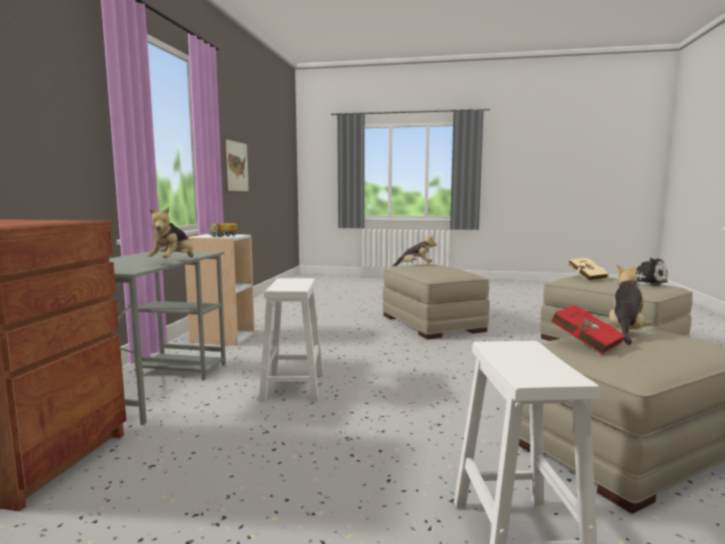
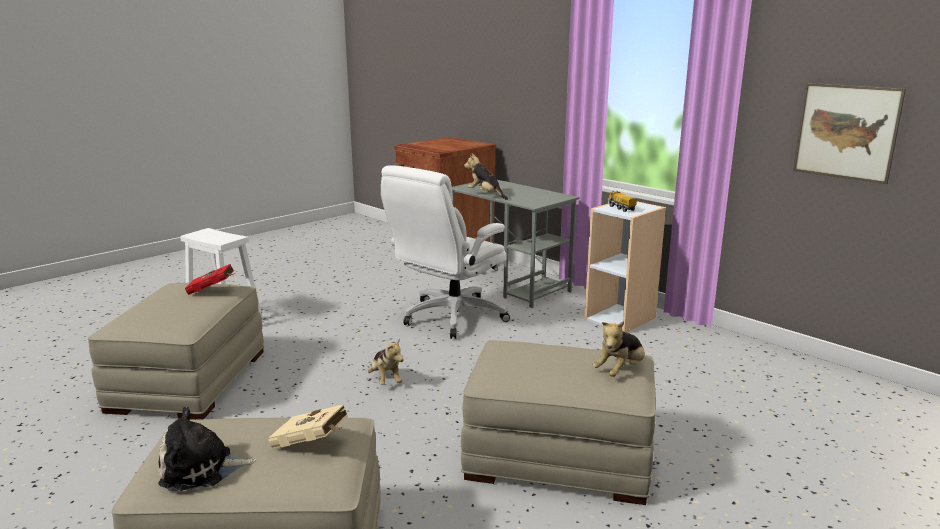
camera: 125 degrees right, 10 degrees up
white stool [259,278,324,401] -> white office chair [381,165,510,339]
plush toy [609,265,652,345] -> plush toy moved to [367,339,404,385]

